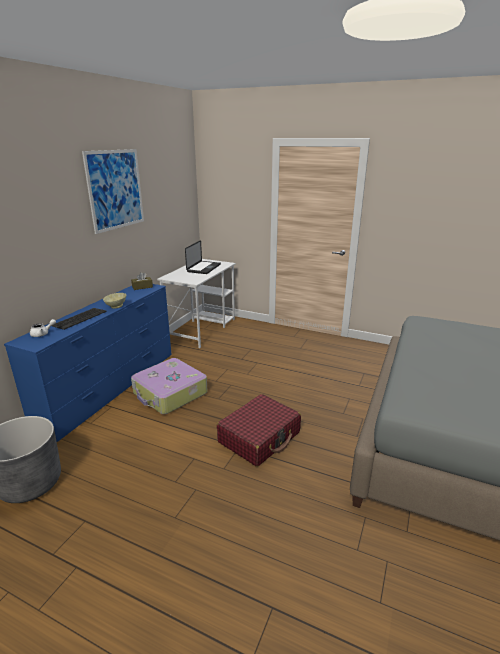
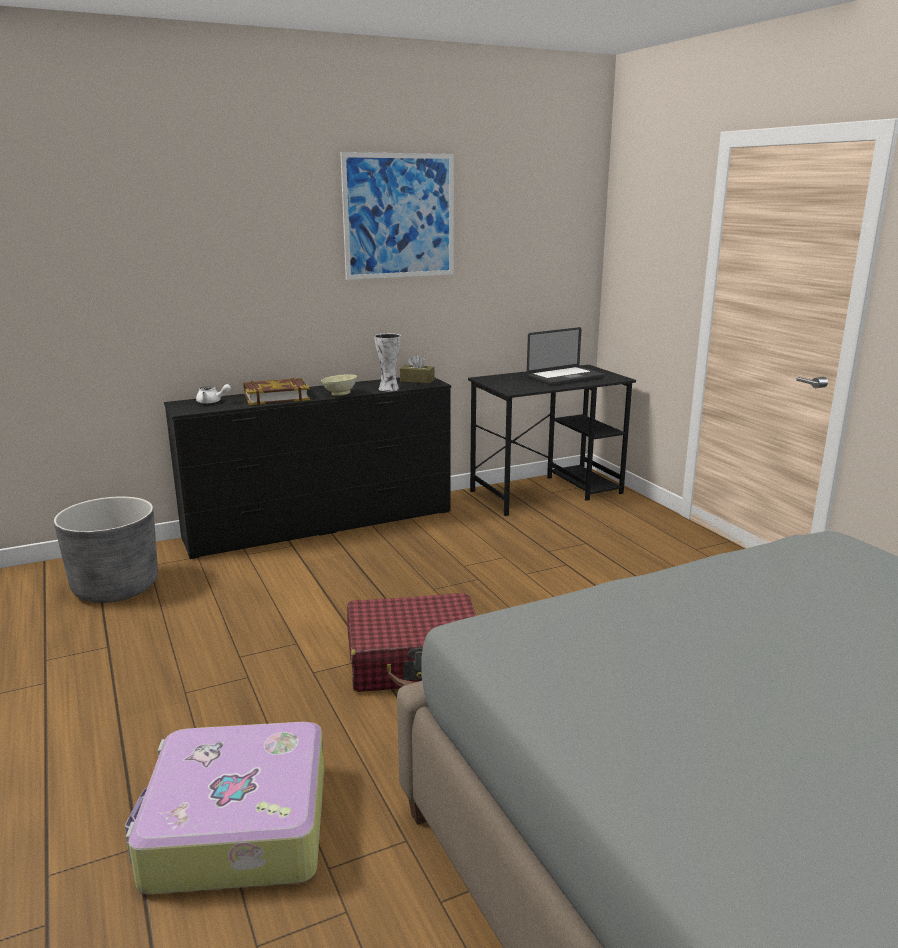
camera: 40 degrees right, 5 degrees down
blue dresser [4,284,172,442] -> black dresser [164,377,451,559]
keyboard [52,308,107,330] -> book [243,378,310,405]
suitcase [131,358,208,414] -> suitcase moved to [125,722,324,895]
white desk [157,259,236,348] -> black desk [468,365,636,516]
none -> vase [374,333,401,391]

